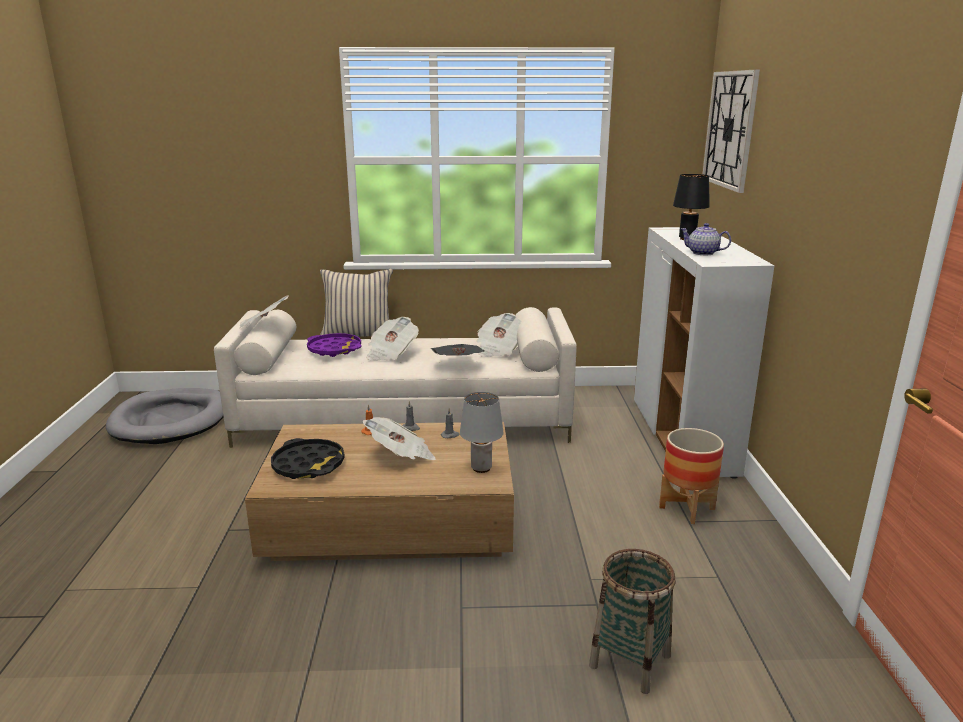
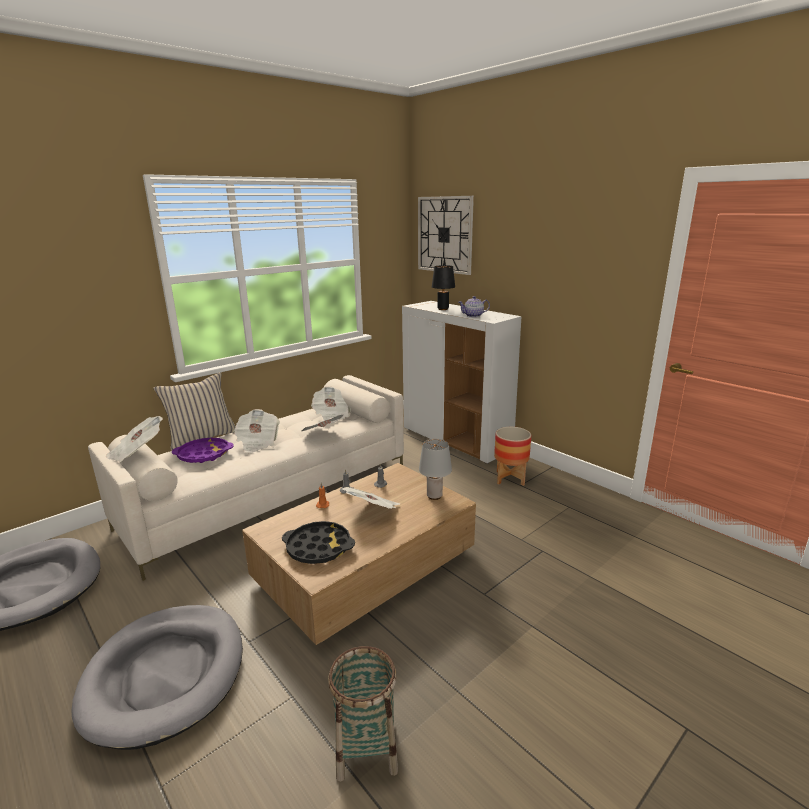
camera: 40 degrees left, 0 degrees up
basket [589,549,675,694] -> basket moved to [328,646,398,782]
none -> grey dog bed [71,605,243,750]

